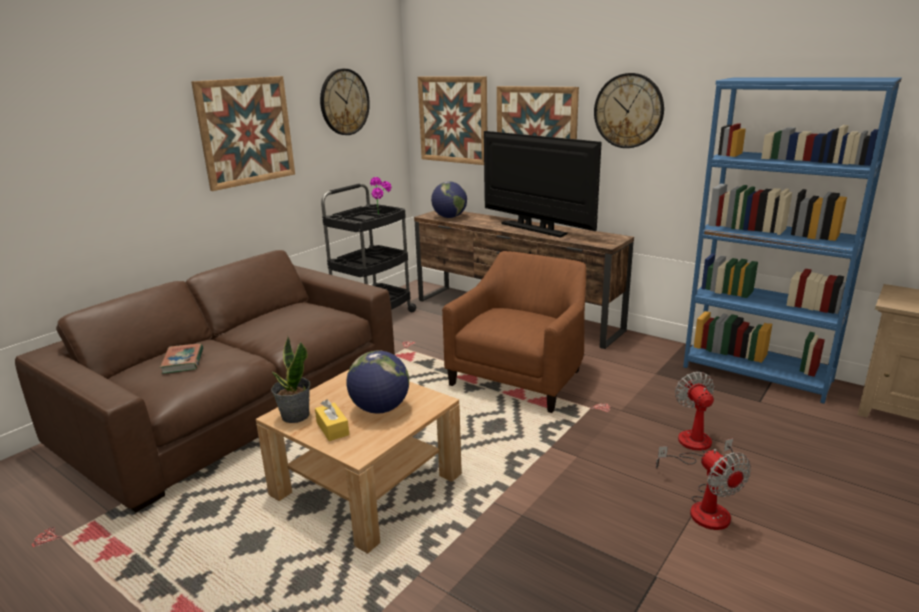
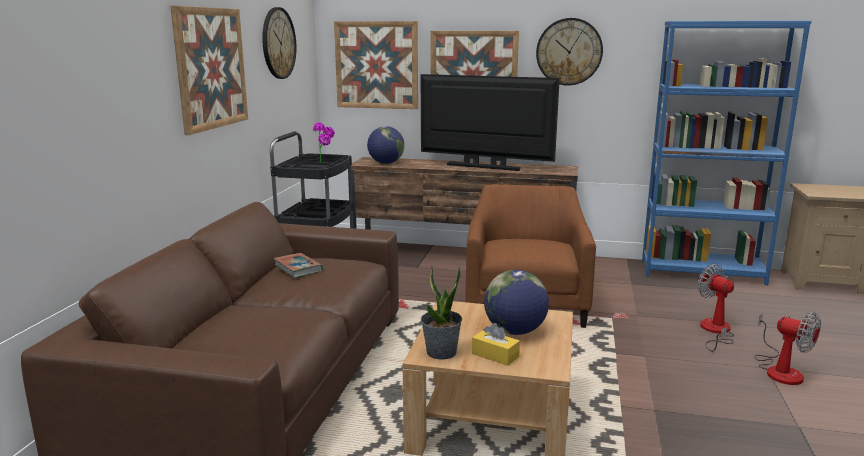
camera: 25 degrees left, 5 degrees down
book [160,344,203,374] -> book moved to [274,253,323,278]

